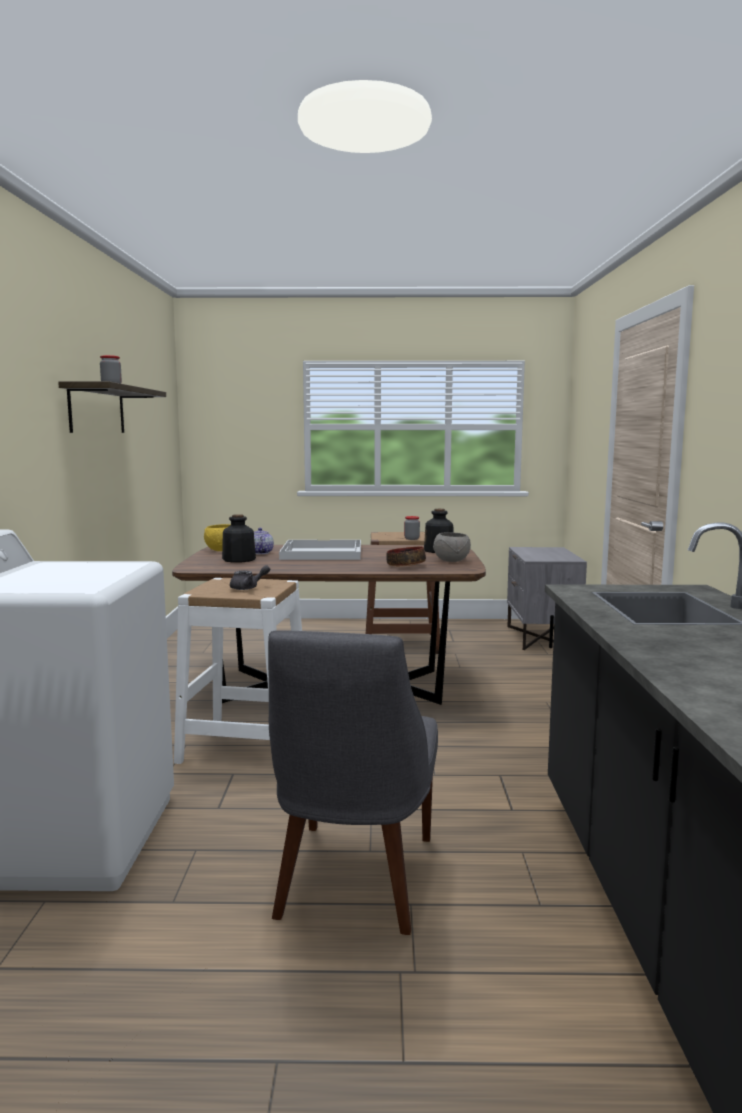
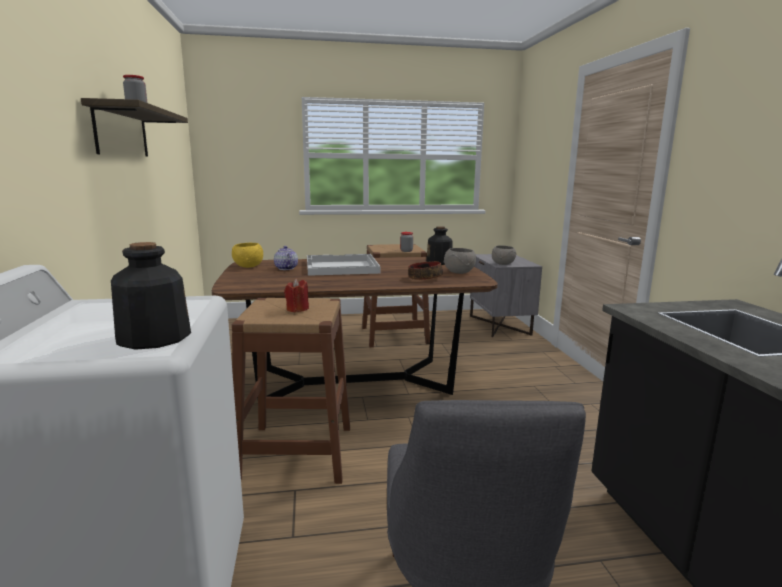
camera: 10 degrees left, 5 degrees up
white stool [174,578,302,764] -> brown stool [232,298,350,484]
bottle [222,514,256,563] -> bottle moved to [111,242,191,350]
grey teapot [230,565,270,590] -> red candle [284,279,309,312]
none -> grey bowl [492,245,516,265]

